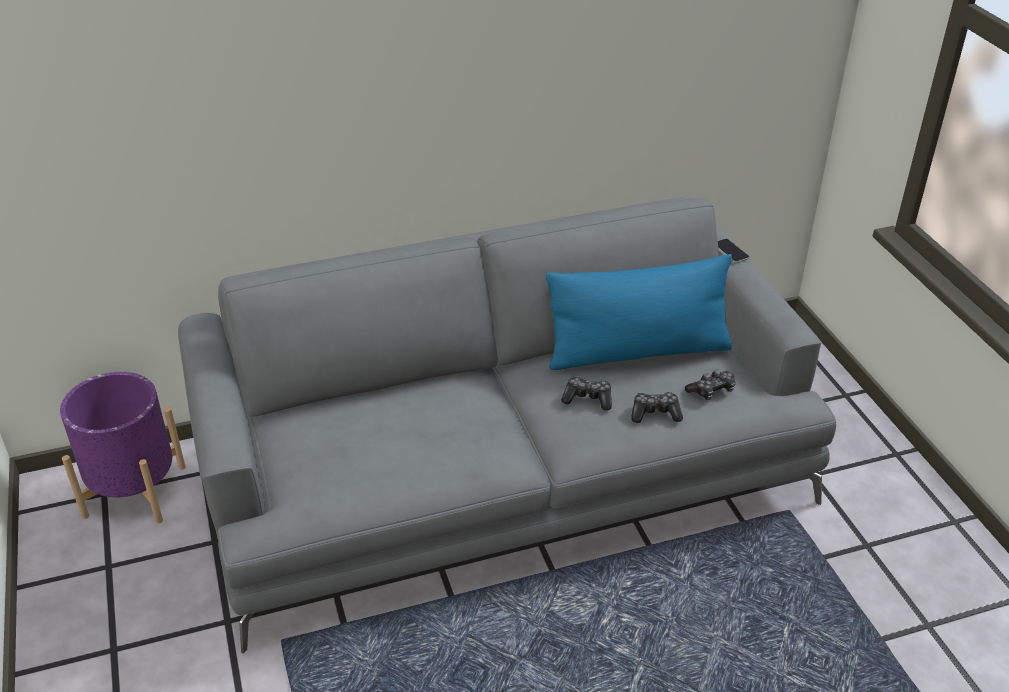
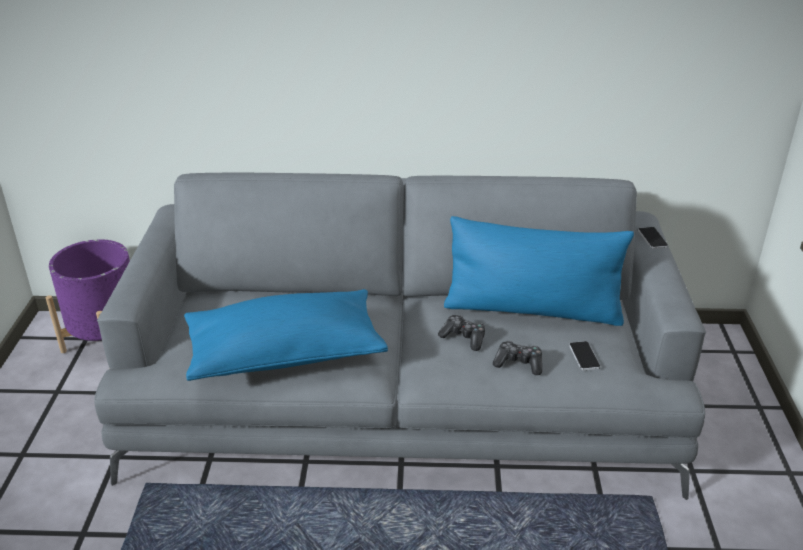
camera: 20 degrees right, 5 degrees down
game controller [685,369,736,400] -> phone [569,341,601,370]
none -> blue pillow [184,289,388,381]

